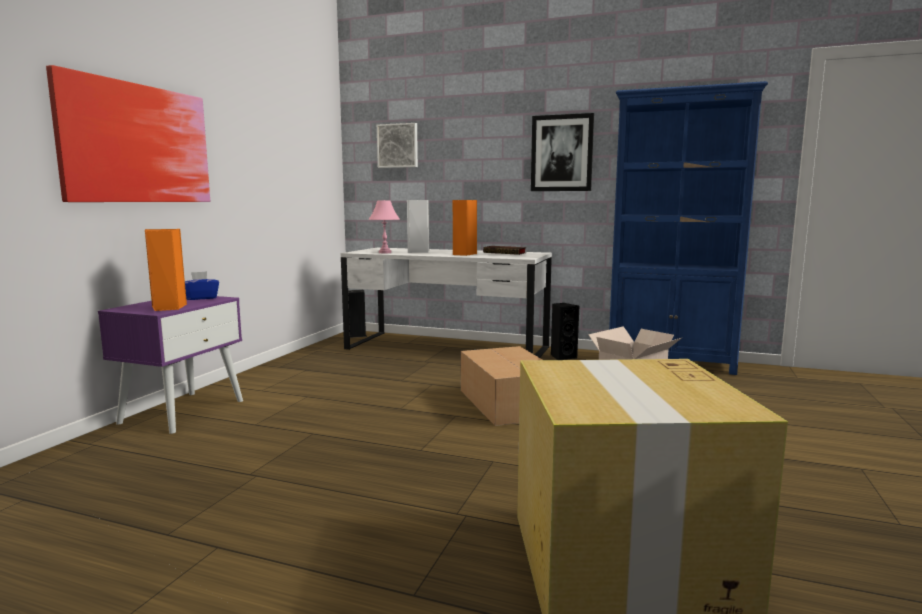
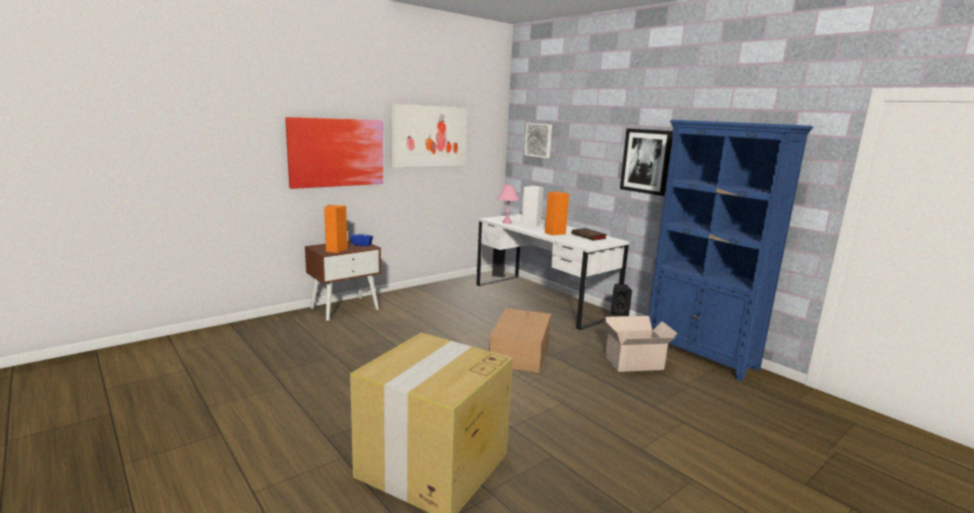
camera: 30 degrees right, 5 degrees up
purple nightstand [98,296,243,434] -> brown nightstand [305,241,381,321]
none -> picture [390,104,467,168]

